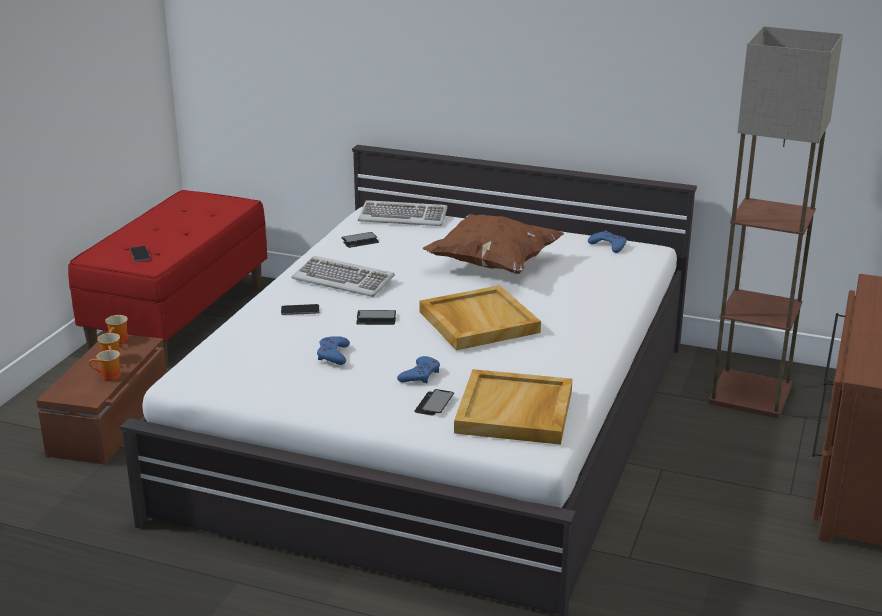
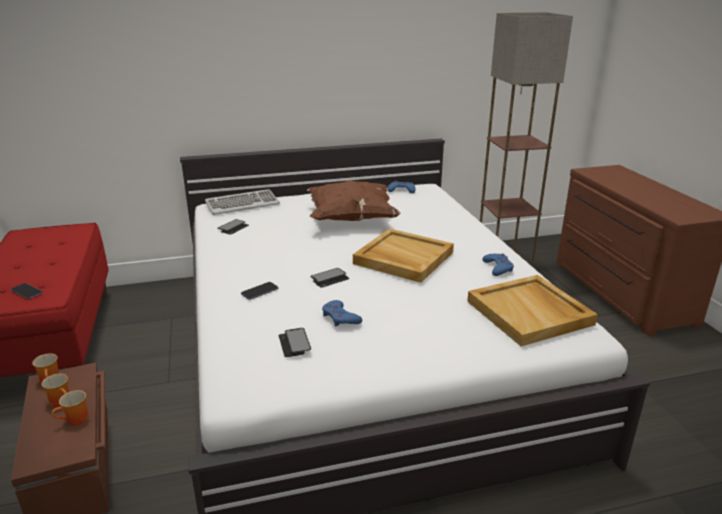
camera: 35 degrees left, 0 degrees up
keyboard [291,256,395,297] -> none
blue game controller [397,356,440,383] -> blue game controller moved to [482,253,514,276]
phone [414,389,454,415] -> phone moved to [279,328,311,357]

